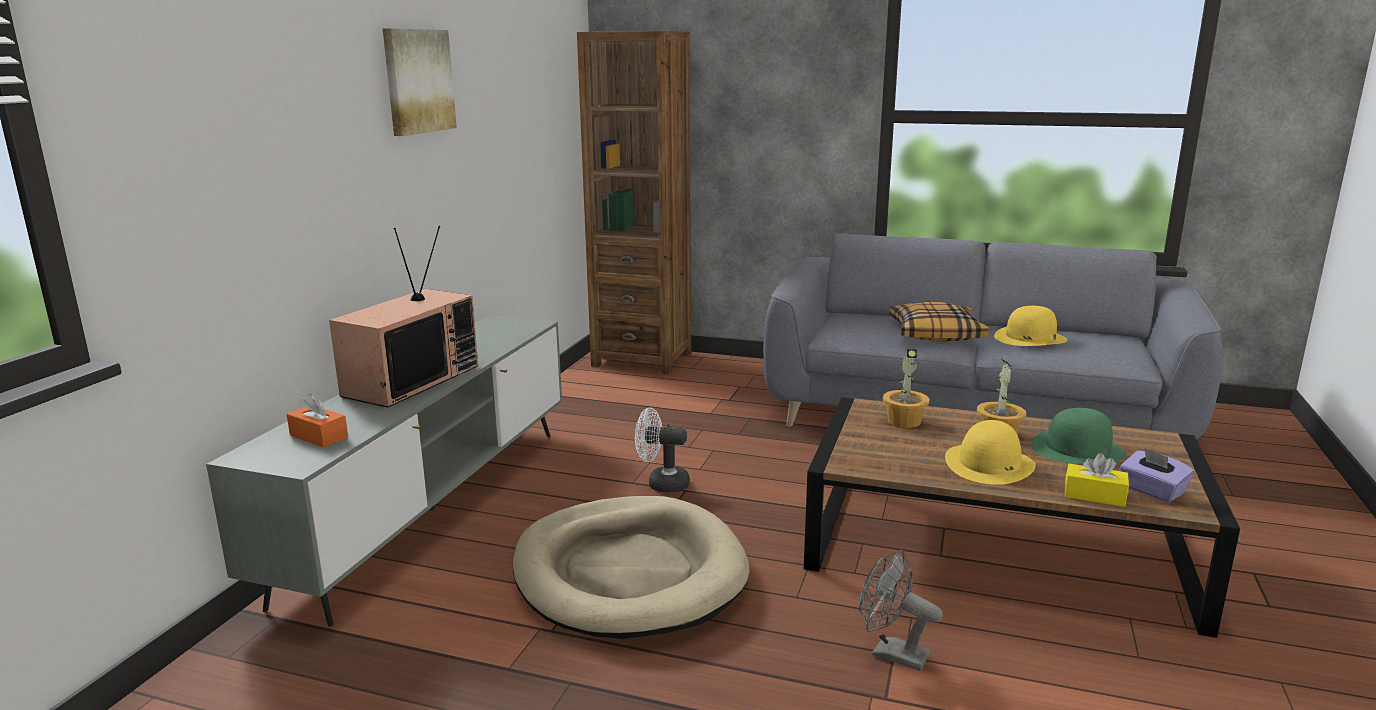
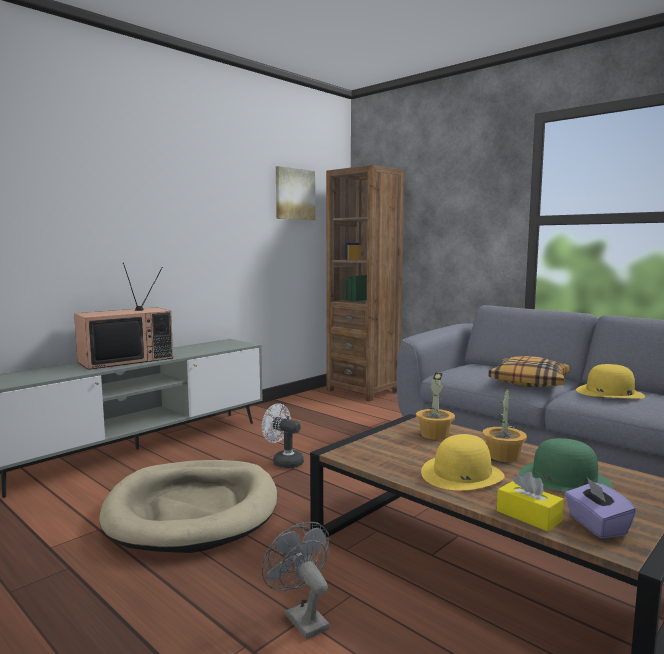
camera: 25 degrees right, 10 degrees down
orange tissue box [287,393,348,447] -> none
picture [383,28,457,136] -> picture moved to [276,166,315,220]

